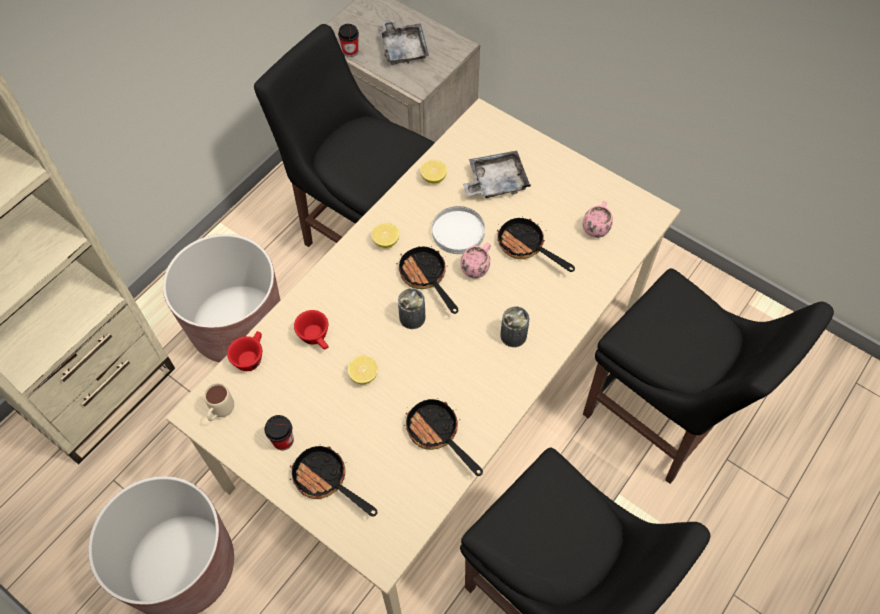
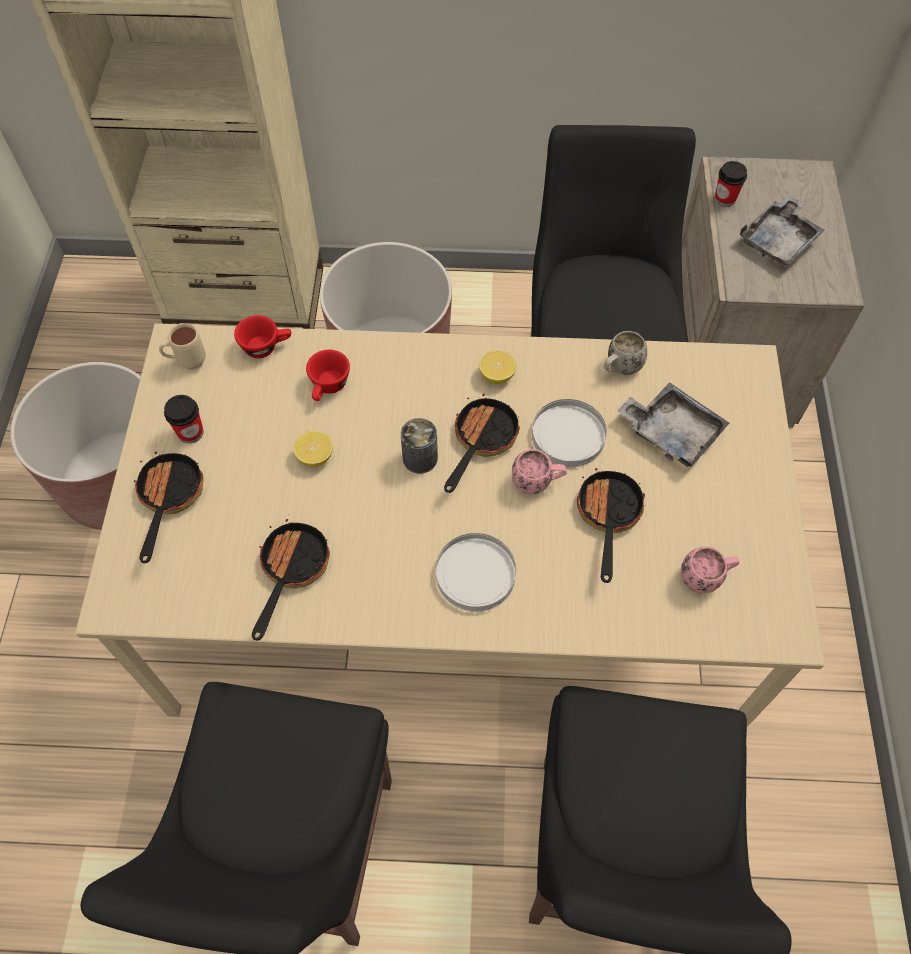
camera: 55 degrees right, 0 degrees up
lemon [420,160,447,184] -> white mug [604,331,647,375]
can [500,306,530,347] -> white plate [436,533,516,611]

